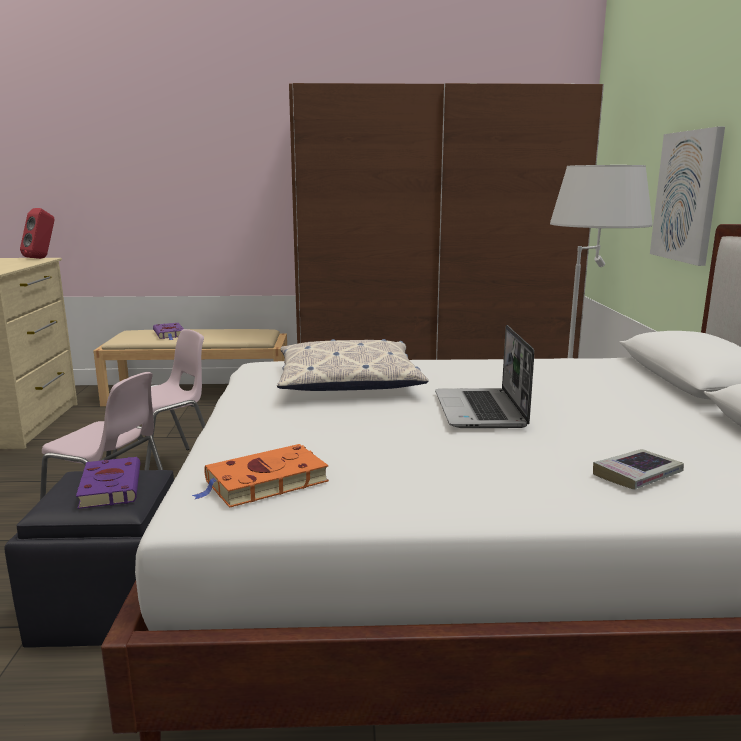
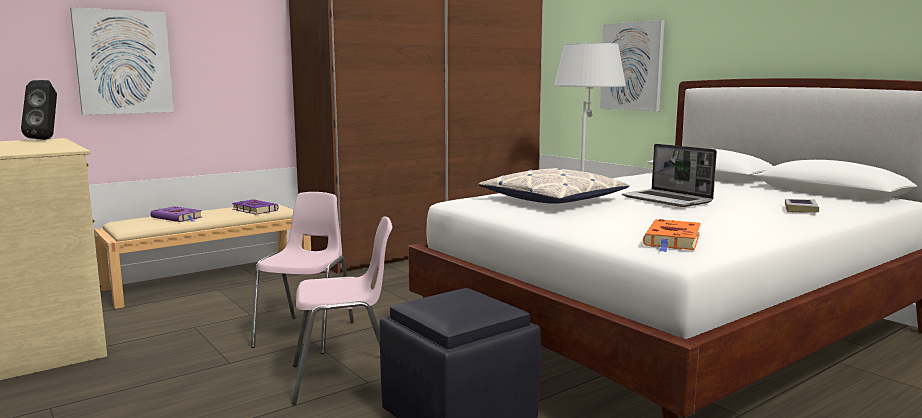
camera: 35 degrees left, 5 degrees down
red speaker [20,208,54,259] -> black speaker [21,80,57,140]
purple book [76,457,140,509] -> purple book moved to [233,199,279,214]
none -> picture [70,7,174,115]

